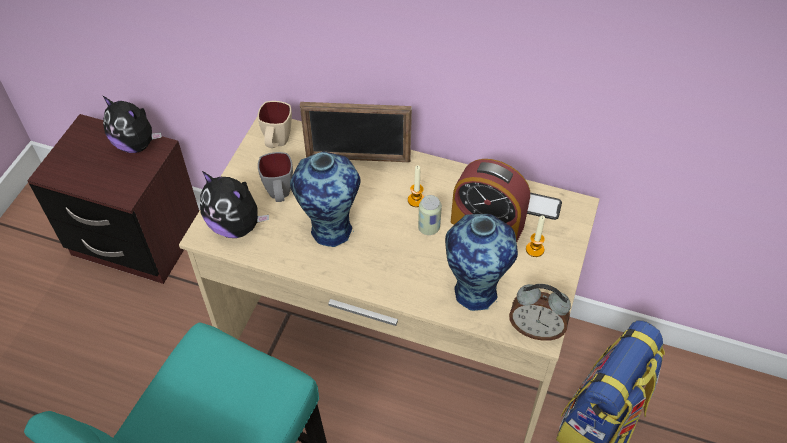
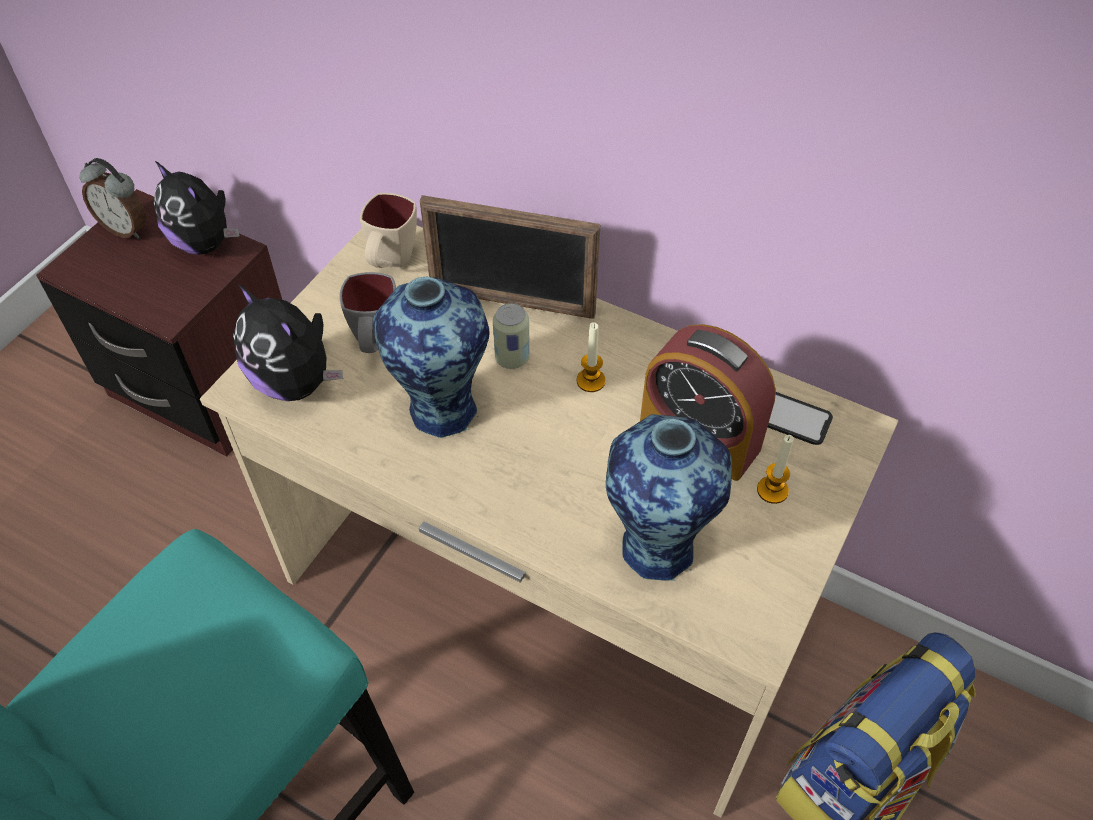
camera: 10 degrees right, 0 degrees up
can [418,195,442,235] -> can moved to [493,303,530,369]
alarm clock [509,284,571,341] -> alarm clock moved to [79,158,147,239]

